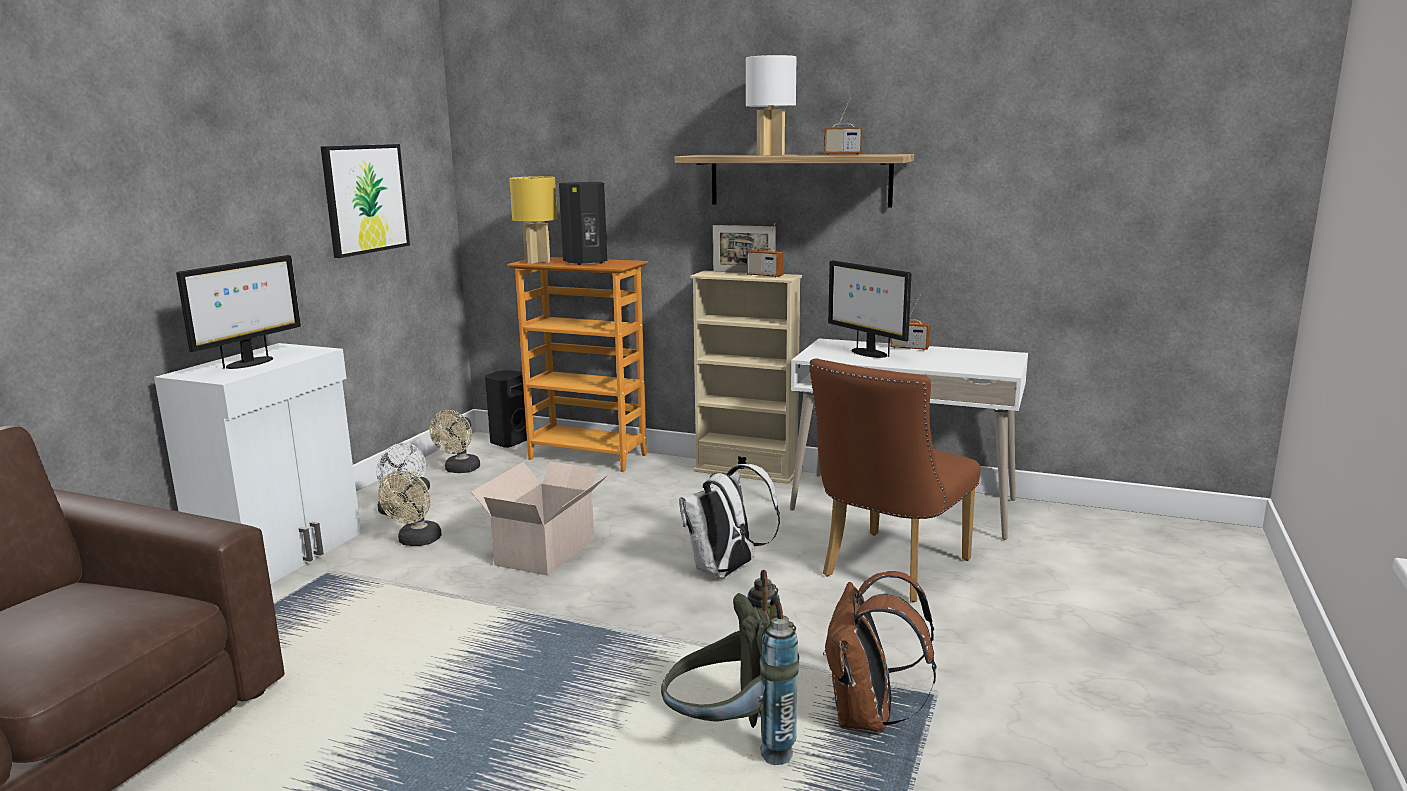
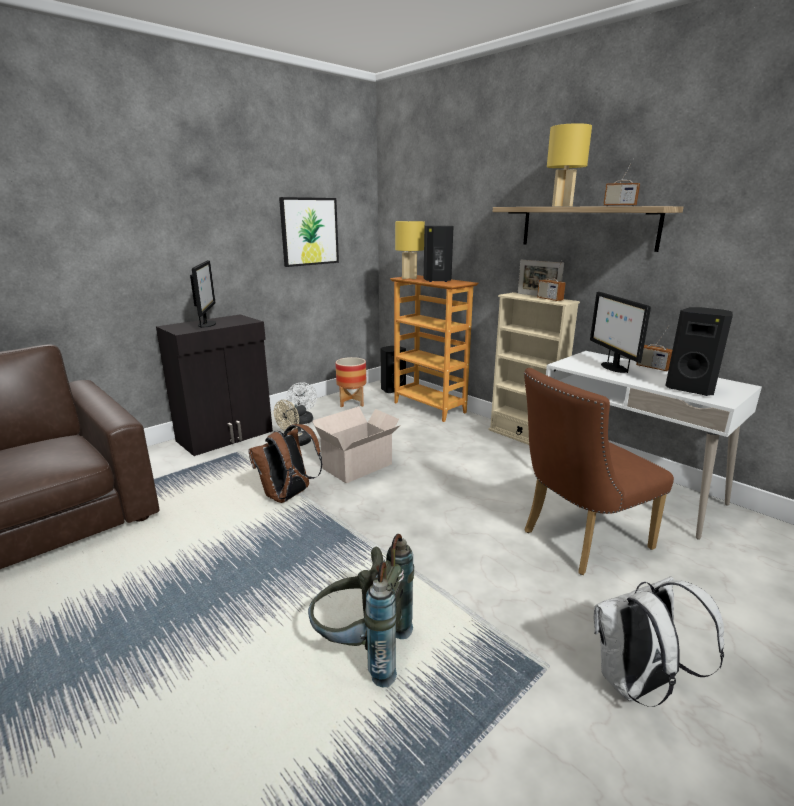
camera: 25 degrees right, 5 degrees up
white cabinet [154,343,361,584] -> black cabinet [156,315,273,456]
monitor [176,255,301,369] -> monitor turned 60 degrees counterclockwise [190,260,216,328]
beige fan [429,410,480,473] -> planter [336,357,366,407]
white backpack [679,464,780,578] -> white backpack moved to [594,576,724,707]
white table lamp [746,55,796,156] -> yellow table lamp [547,123,592,206]
brown backpack [823,571,936,732] -> brown backpack moved to [248,424,322,503]
none -> black speaker [665,307,733,396]

